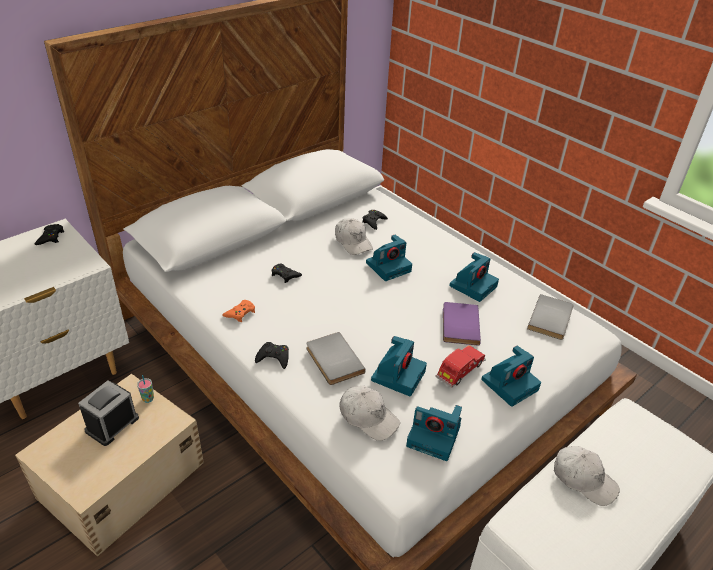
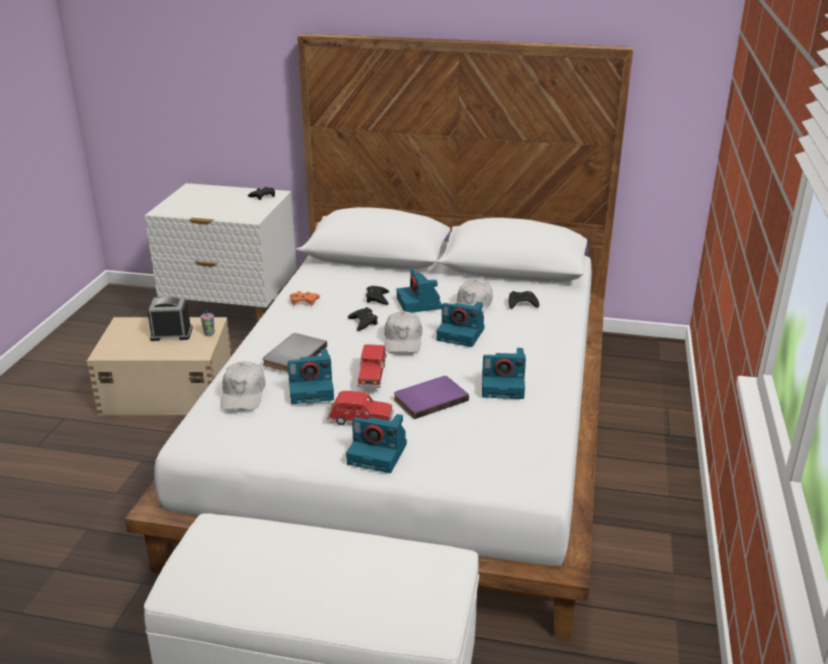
camera: 55 degrees right, 10 degrees down
black game controller [255,342,289,369] -> black game controller moved to [348,307,378,331]
camera [406,405,462,461] -> camera moved to [397,269,442,313]
grey book [527,294,573,340] -> none
white cap [554,446,620,506] -> white cap moved to [384,311,422,353]
none -> red toy car [357,344,386,388]

